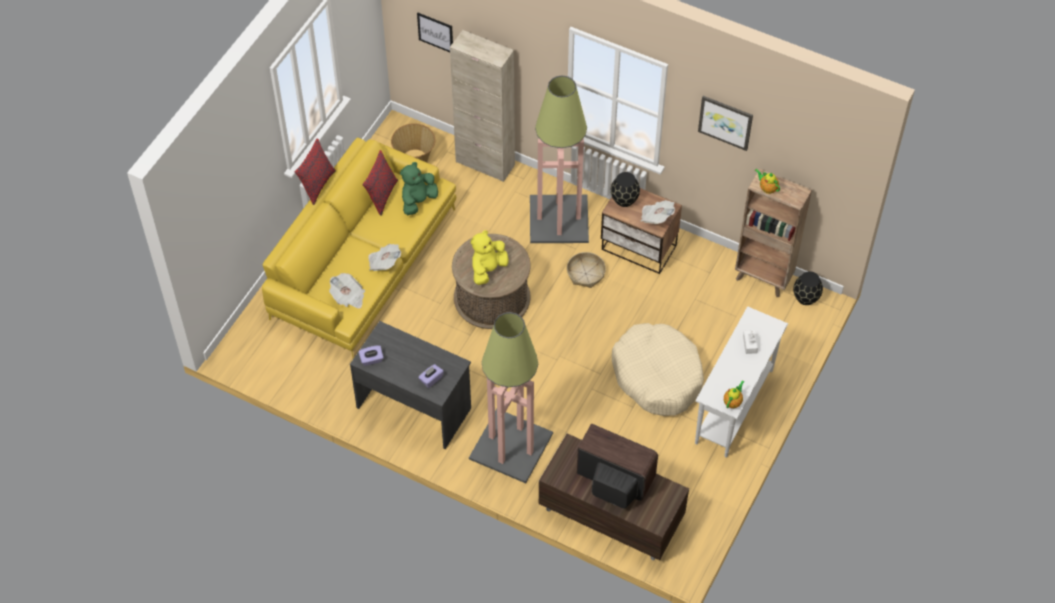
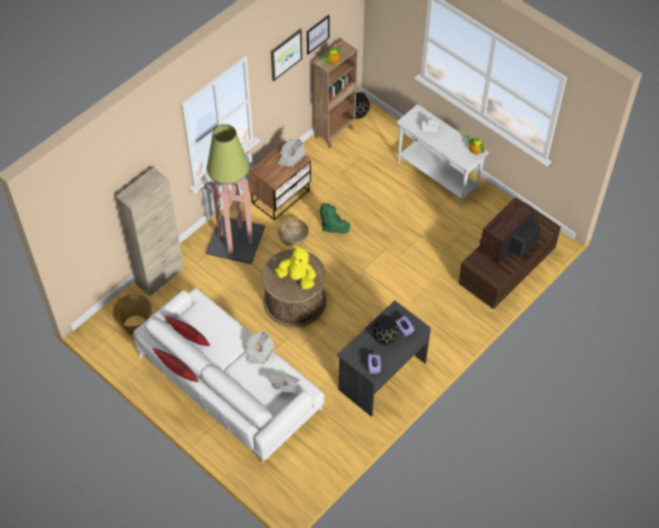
camera: 75 degrees left, 0 degrees up
yellow sofa [262,138,456,357] -> white sofa [133,288,324,467]
green plush toy [400,162,438,215] -> green plush toy moved to [320,203,350,234]
picture [417,13,453,52] -> picture moved to [307,15,329,55]
floor lamp [469,312,553,483] -> none
yellow plush toy [471,230,509,285] -> yellow plush toy turned 150 degrees clockwise [275,245,316,289]
black vase [611,172,640,207] -> black vase moved to [373,316,399,345]
beige dog bed [612,323,704,416] -> none

